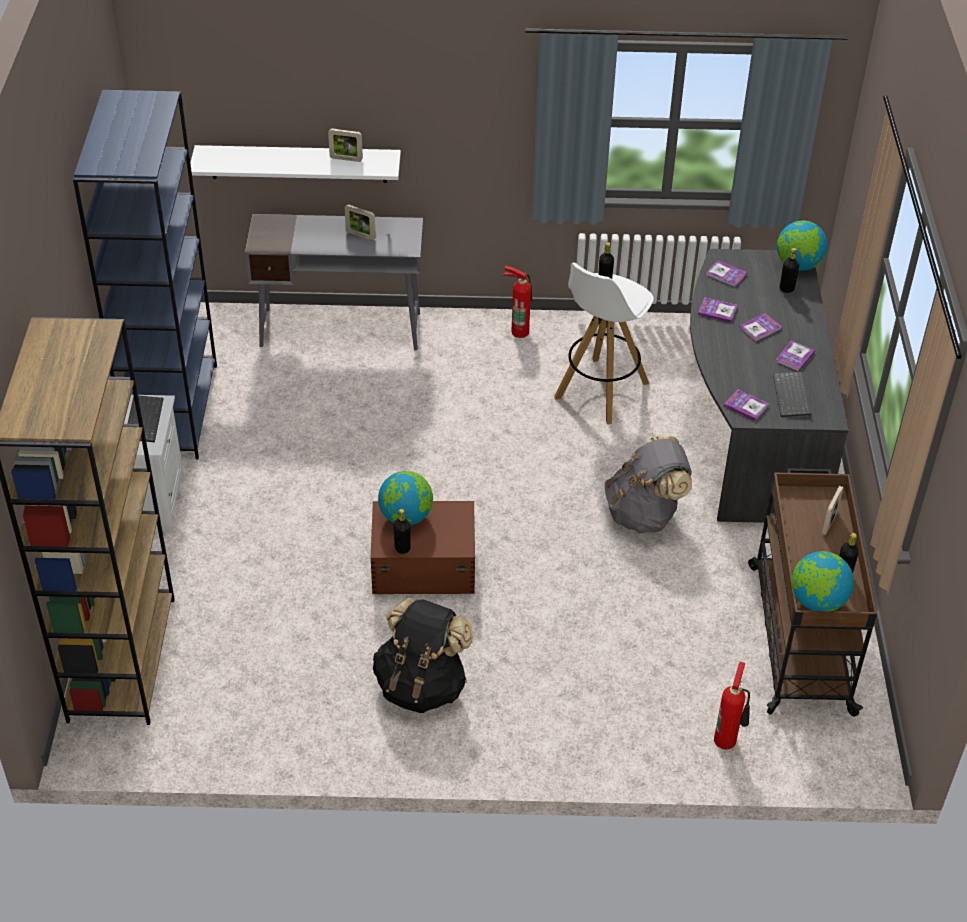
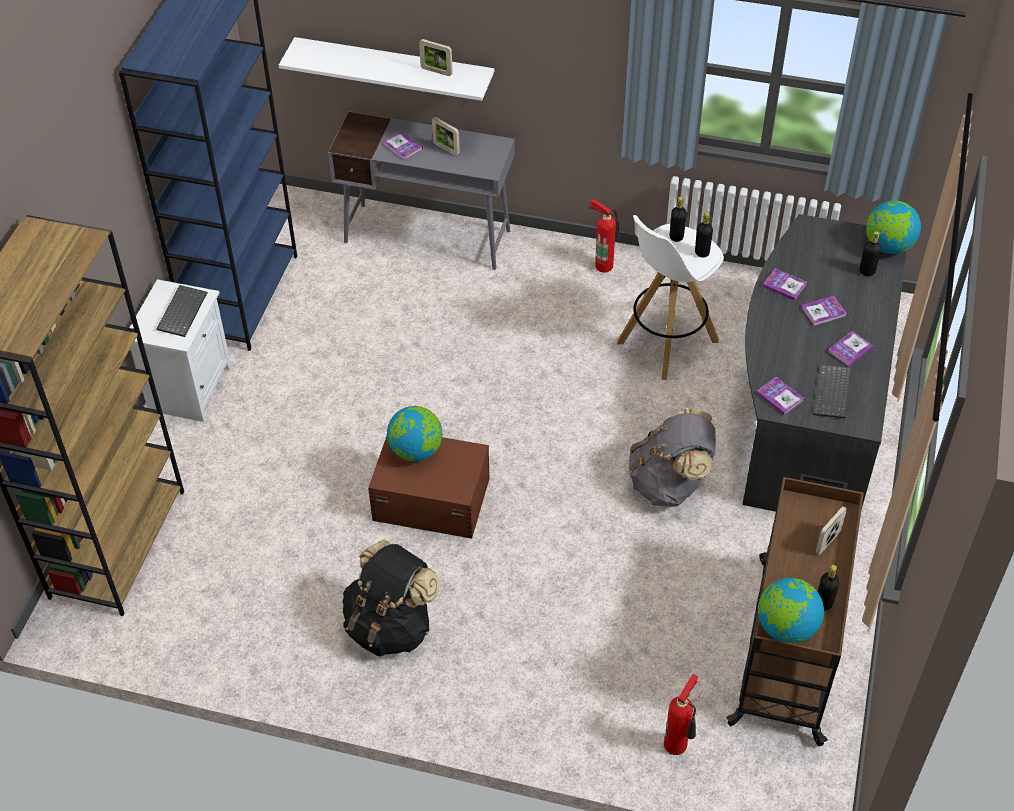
camera: 15 degrees right, 5 degrees up
black bottle [394,509,411,554] -> black bottle moved to [695,212,713,258]
book [706,260,747,287] -> book moved to [383,131,423,160]

